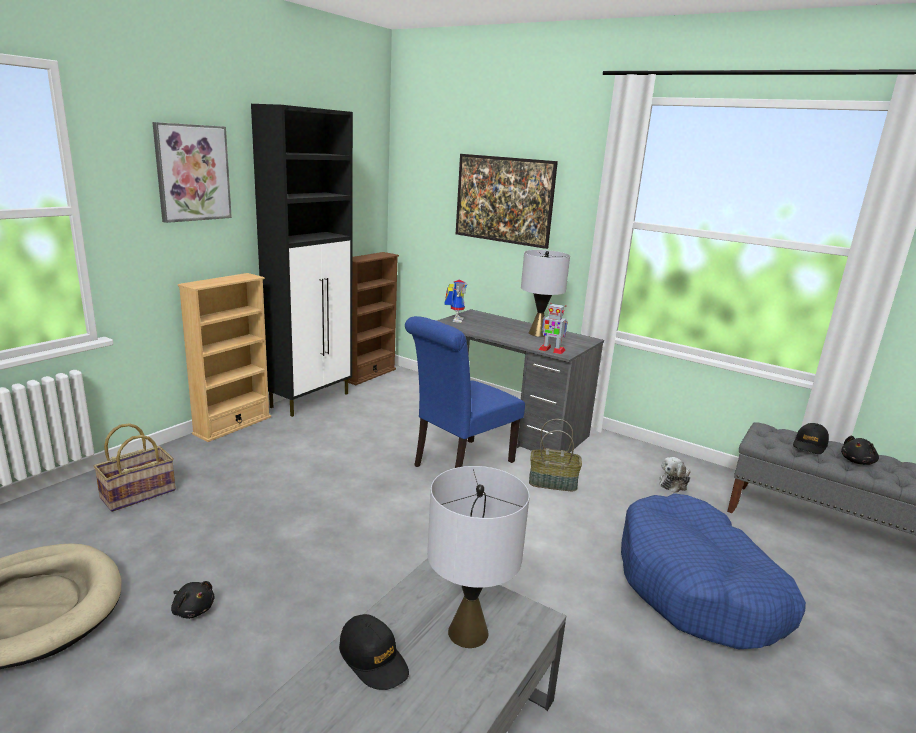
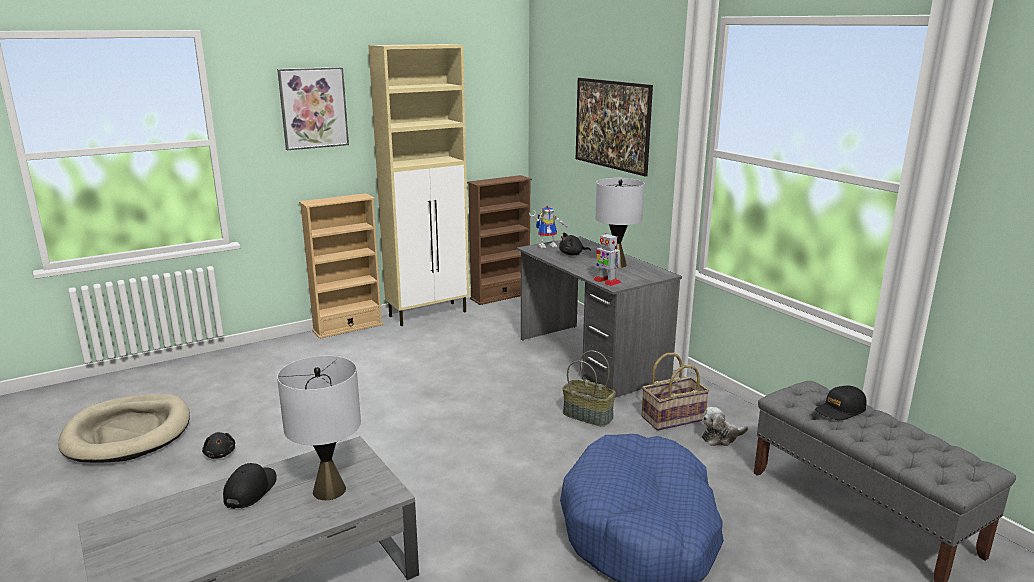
camera: 25 degrees right, 0 degrees up
basket [93,423,176,512] -> basket moved to [641,353,710,431]
black cabinet [251,104,353,417] -> beige cabinet [368,44,469,326]
black cap [339,614,409,690] -> black cap turned 150 degrees counterclockwise [223,463,277,509]
blue chair [405,316,525,468] -> none
toy robot [444,280,467,323] -> toy robot turned 45 degrees clockwise [529,206,569,248]
black plush toy [841,435,879,465] -> black plush toy moved to [559,233,591,255]

